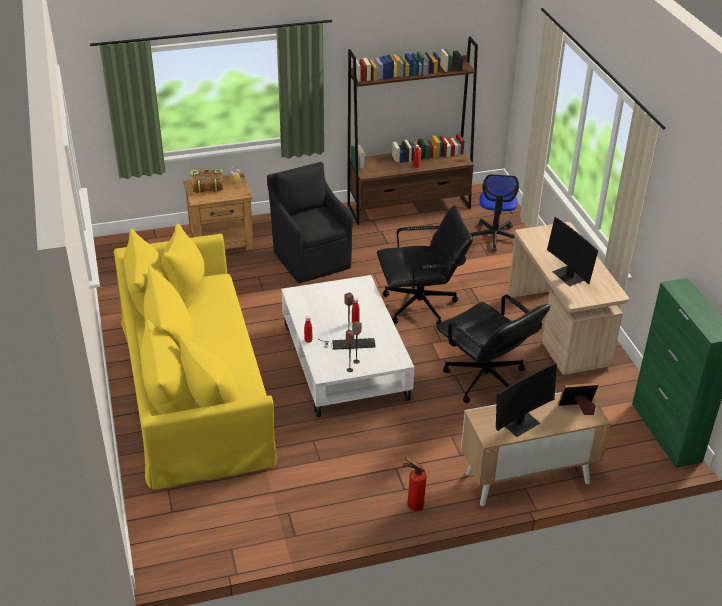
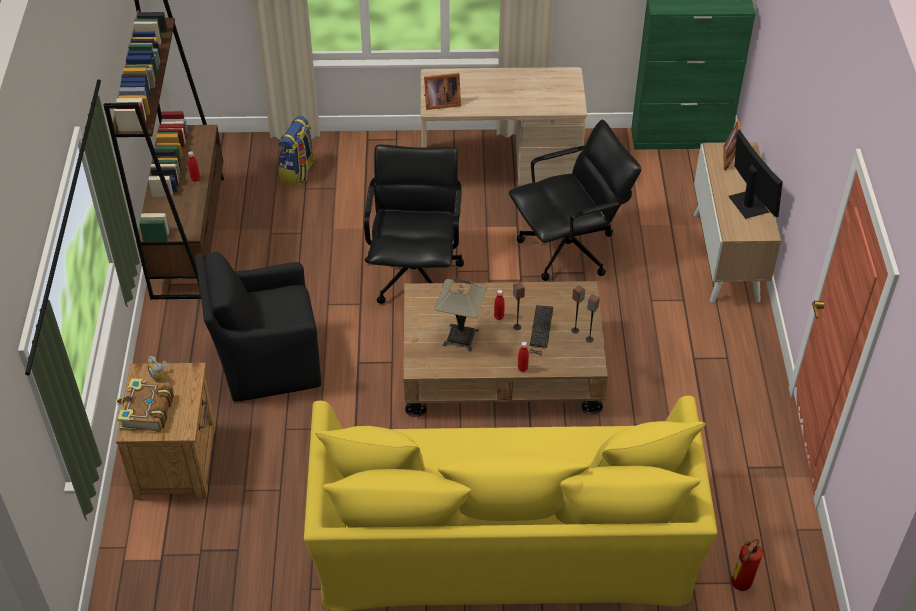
camera: 75 degrees left, 10 degrees up
white coffee table [282,275,415,418] -> brown coffee table [403,281,608,417]
fire extinguisher [403,457,427,511] -> fire extinguisher moved to [731,539,763,591]
office chair [470,174,519,252] -> backpack [278,116,317,186]
monitor [547,217,598,286] -> none
none -> picture frame [424,73,461,110]
none -> table lamp [435,278,487,352]

